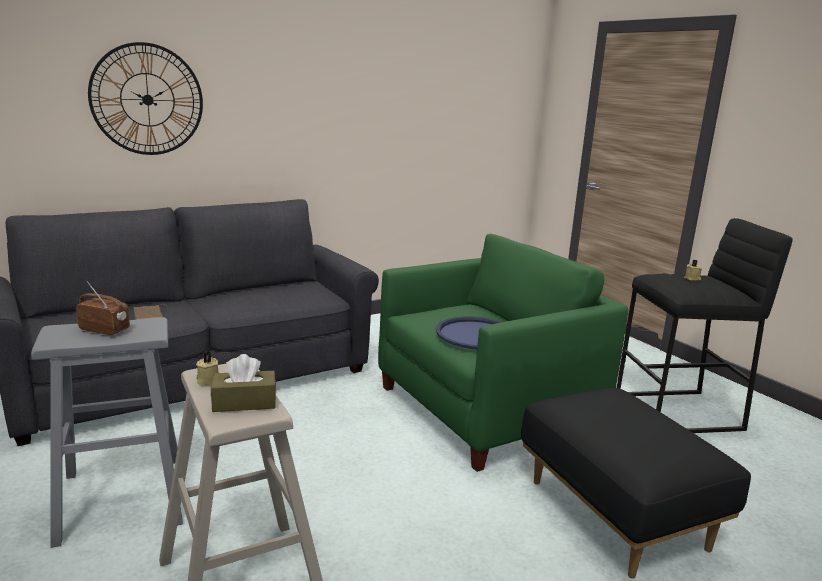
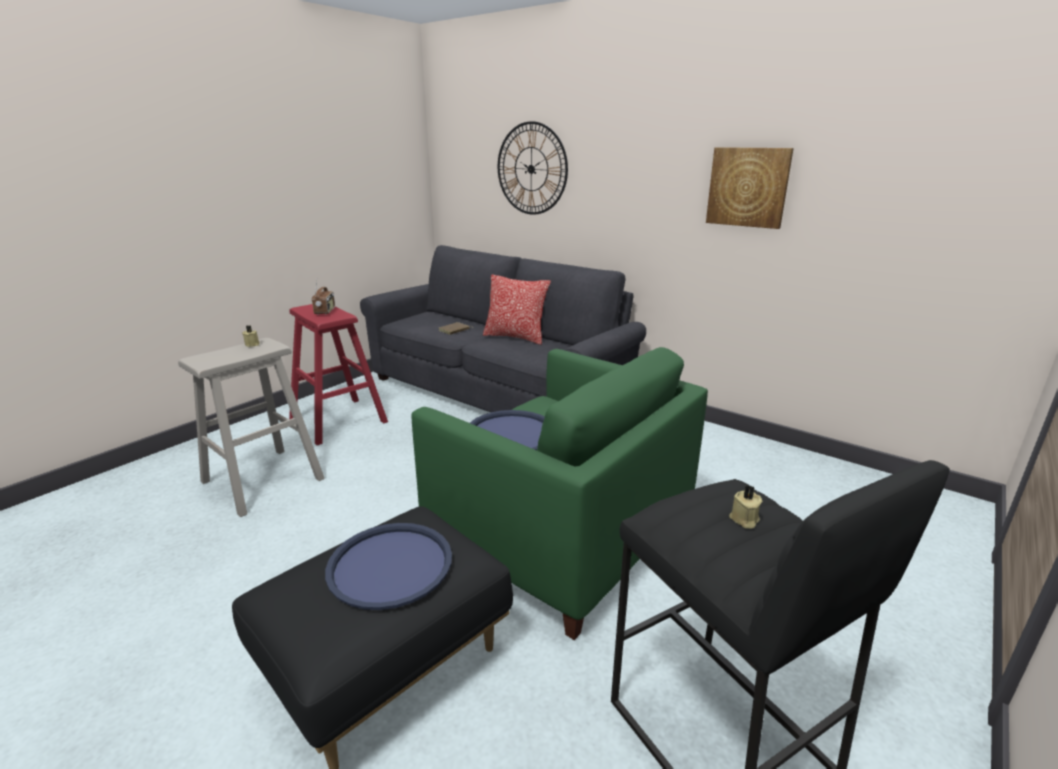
camera: 70 degrees right, 5 degrees up
grey stool [31,317,183,548] -> red stool [289,304,388,445]
brown tissue box [211,354,276,412] -> none
none -> blue tray [325,523,452,610]
none -> pillow [483,274,551,345]
none -> picture [706,147,794,229]

